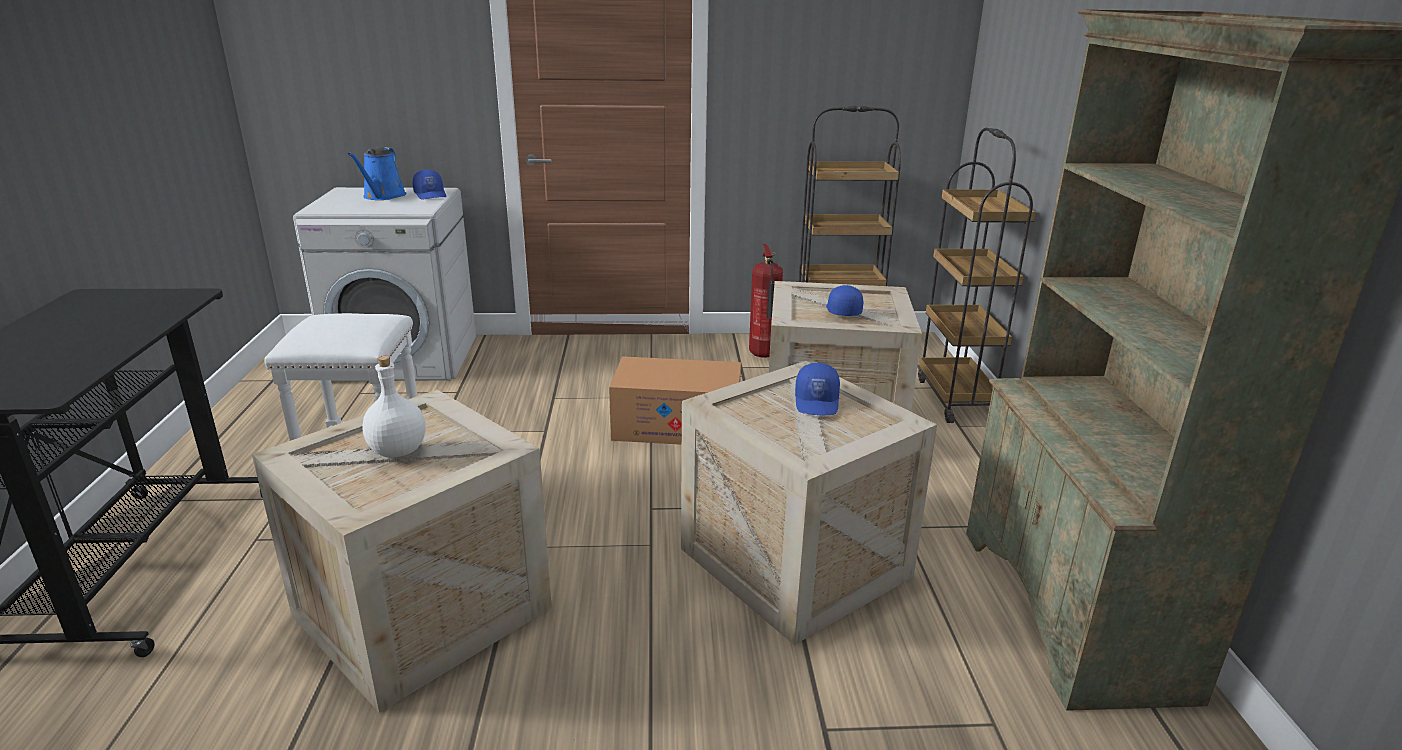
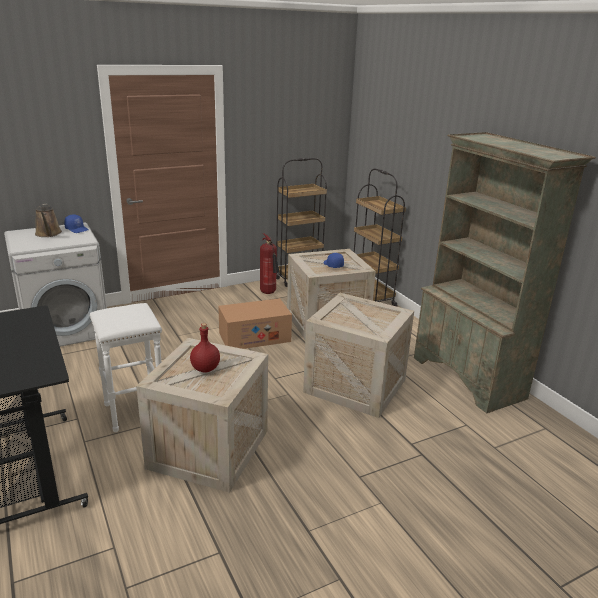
camera: 25 degrees left, 0 degrees up
blue watering can [348,147,406,200] -> brown watering can [35,204,62,237]
white bottle [362,356,425,458] -> red bottle [190,323,220,373]
blue cap [795,363,840,415] -> none

